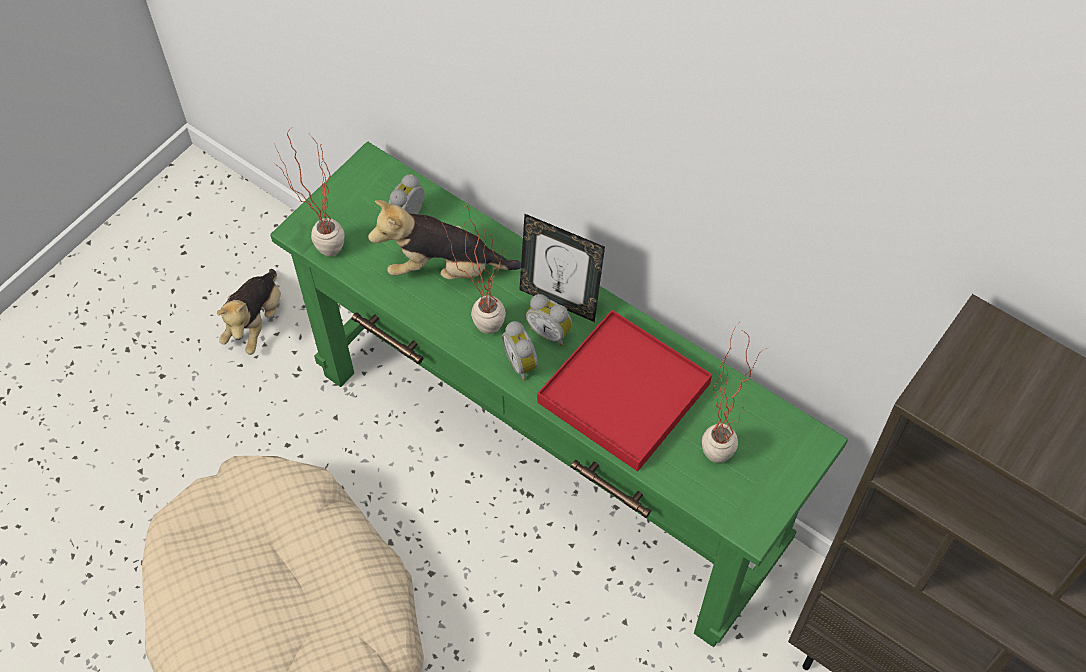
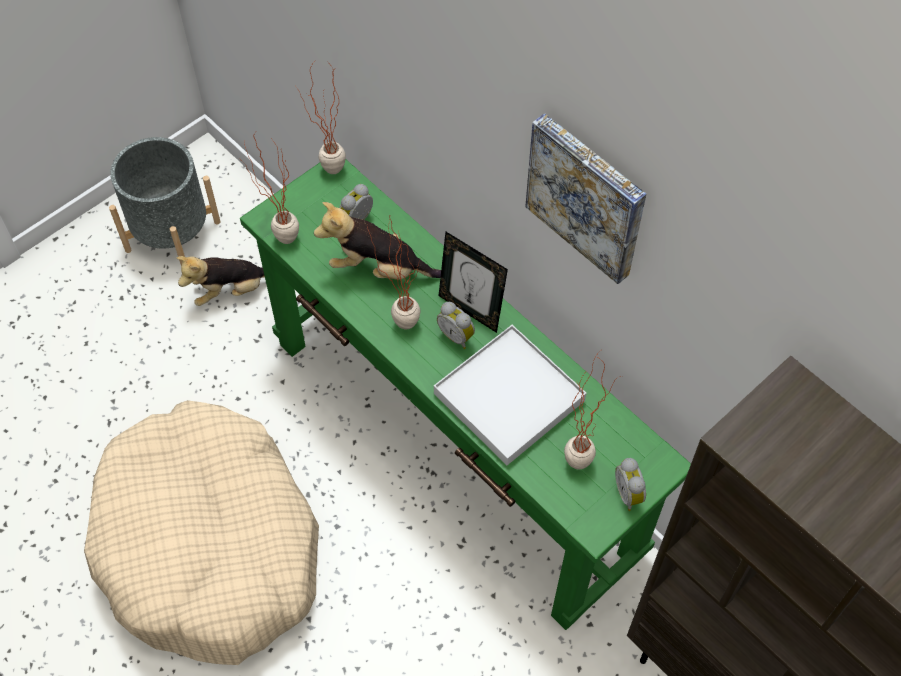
camera: 10 degrees right, 0 degrees up
plush toy [217,269,281,355] -> plush toy turned 45 degrees clockwise [177,256,265,306]
alarm clock [502,321,538,381] -> alarm clock moved to [615,458,646,511]
red tray [537,310,712,472] -> white tray [434,325,586,465]
none -> grey planter [109,137,221,266]
none -> potted plant [296,60,346,174]
none -> picture [525,113,647,284]

